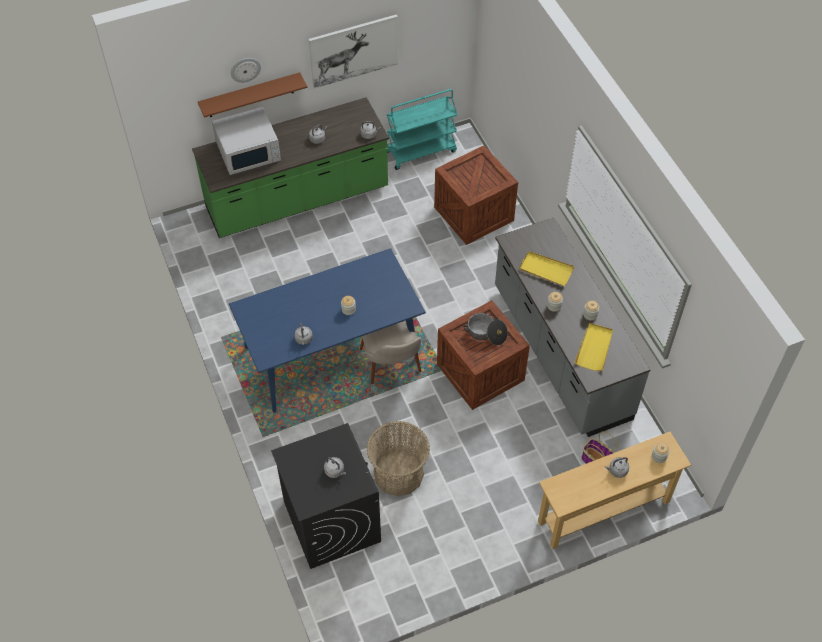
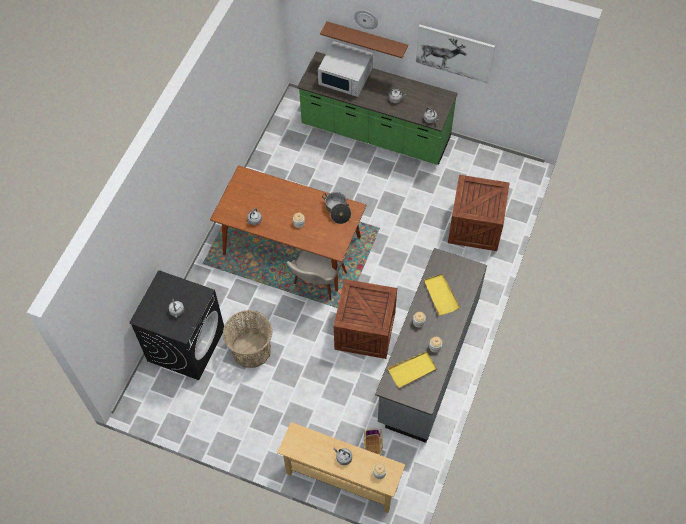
camera: 45 degrees right, 5 degrees up
blue dining table [229,248,426,413] -> brown dining table [210,165,366,292]
turquoise cart [387,89,458,170] -> none
cooking pot [463,313,508,345] -> cooking pot moved to [322,192,351,224]

